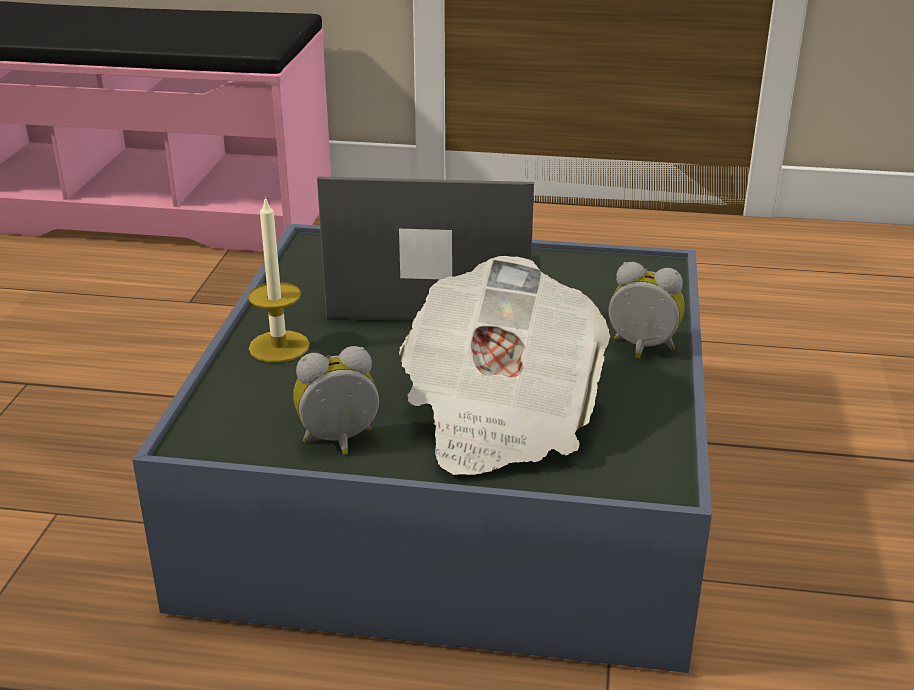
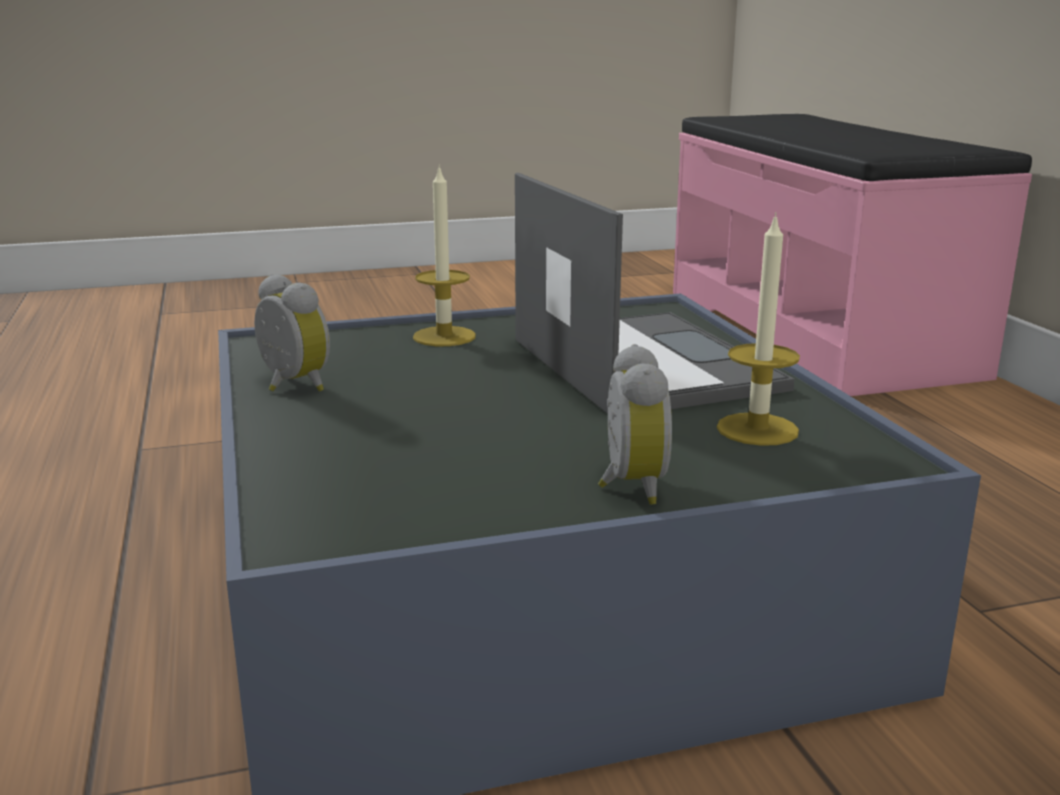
camera: 65 degrees right, 10 degrees down
newspaper [399,256,610,475] -> none
none -> candle [717,212,800,446]

